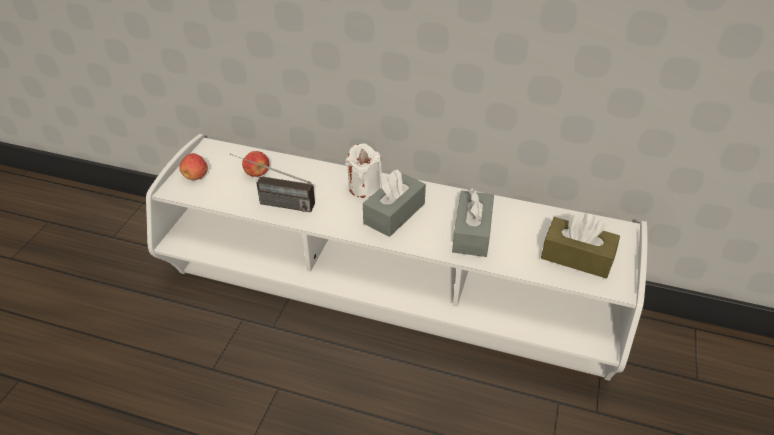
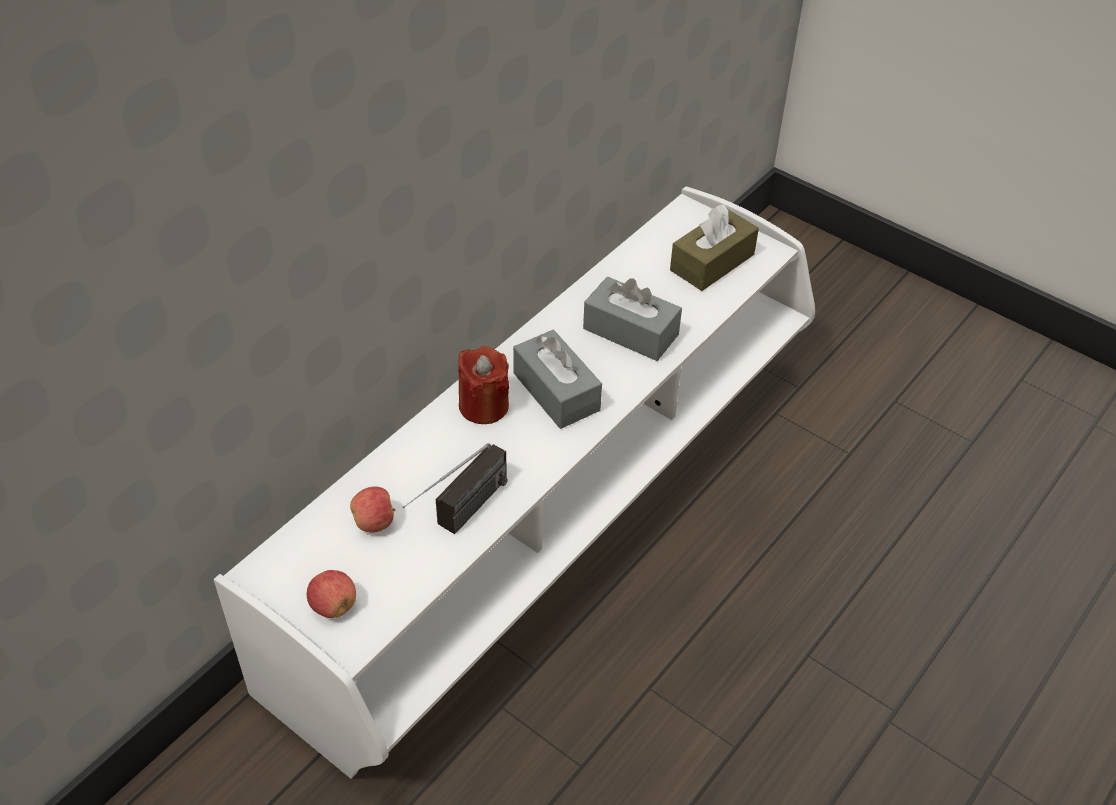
camera: 70 degrees left, 5 degrees up
white candle [345,143,382,198] -> red candle [458,346,509,424]

